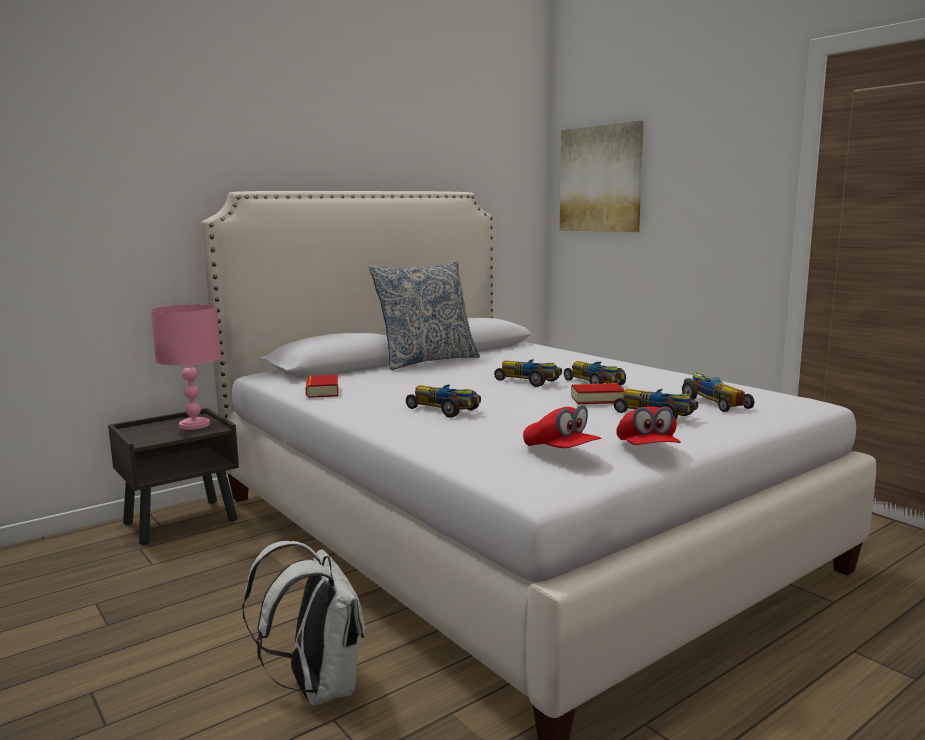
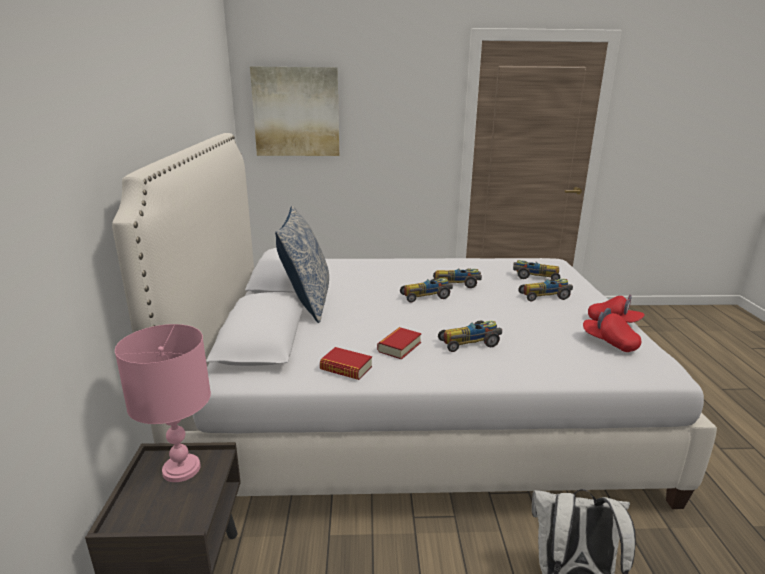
camera: 55 degrees left, 10 degrees up
red cap [523,405,601,448] -> red cap turned 135 degrees counterclockwise [583,308,641,352]
book [571,383,624,404] -> book moved to [377,327,422,360]

